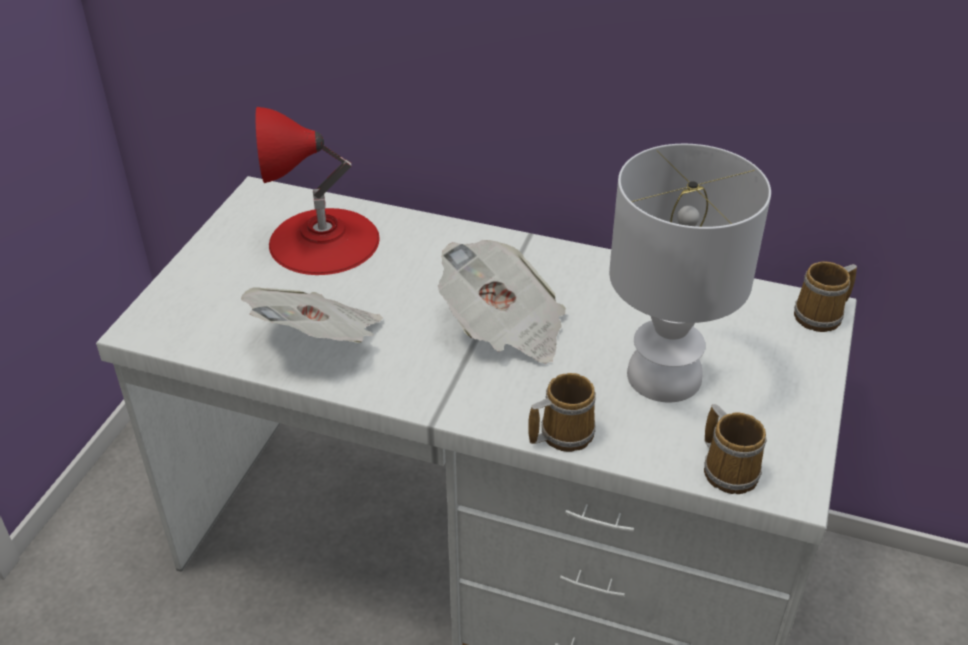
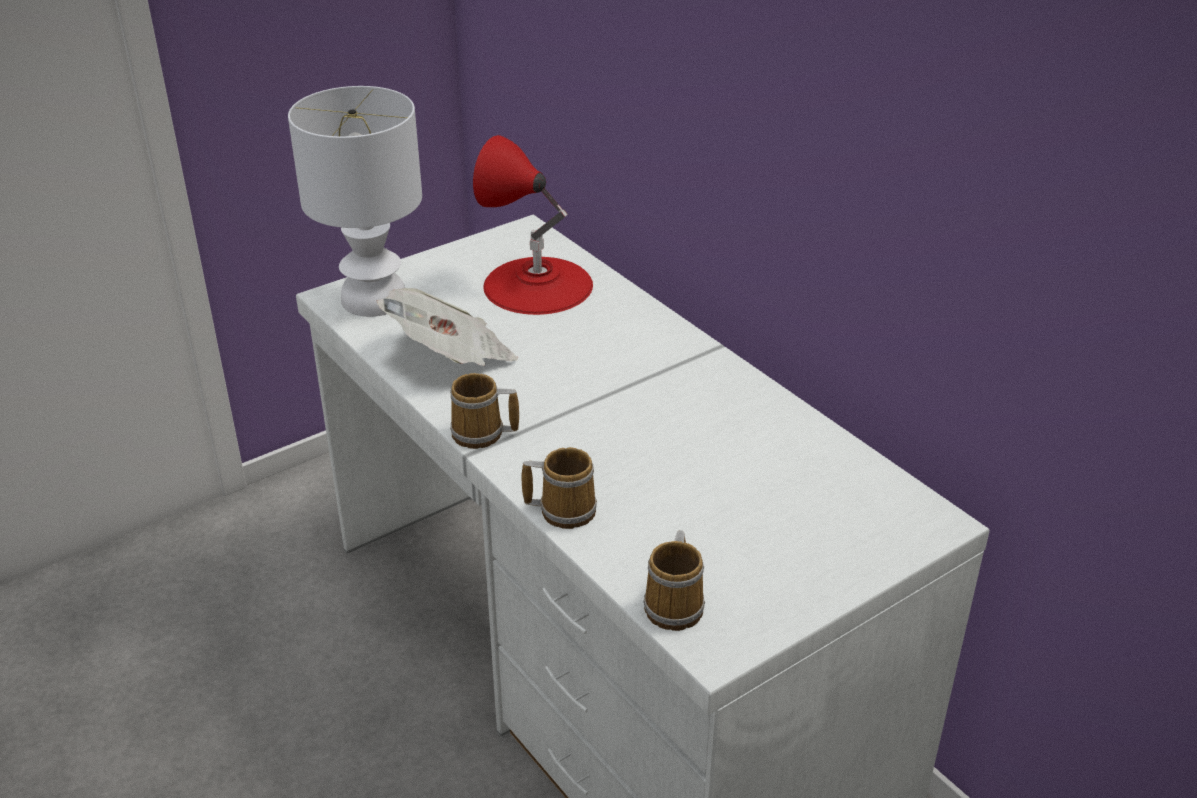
camera: 35 degrees right, 5 degrees down
newspaper [438,240,566,363] -> none
white table lamp [609,144,771,403] -> white table lamp moved to [288,86,422,317]
mug [794,261,857,332] -> mug moved to [450,373,519,449]

